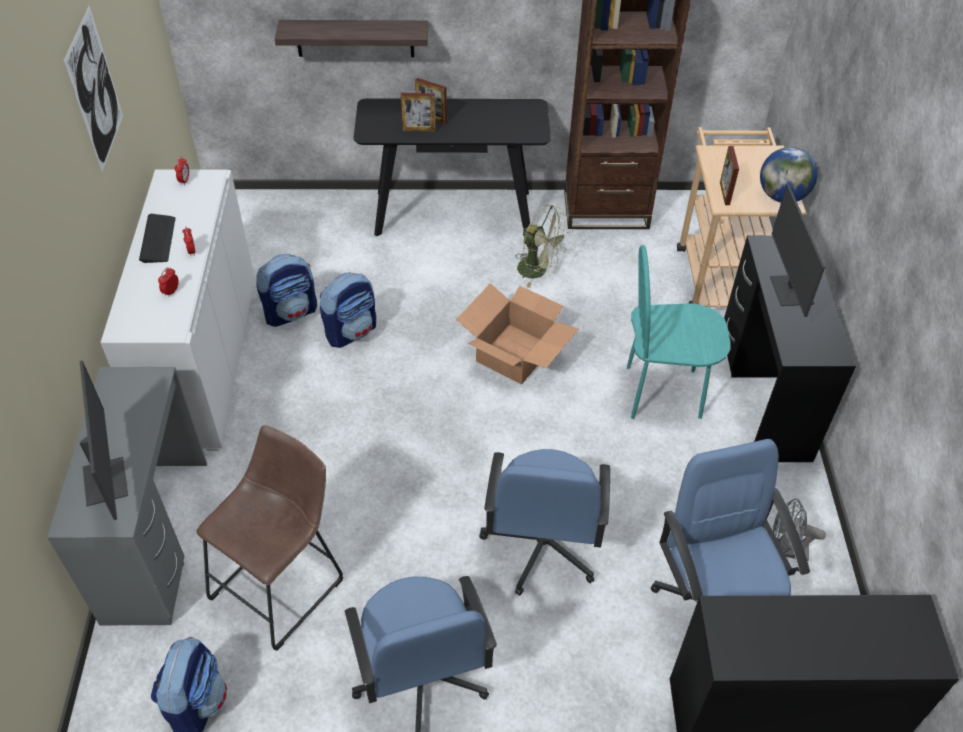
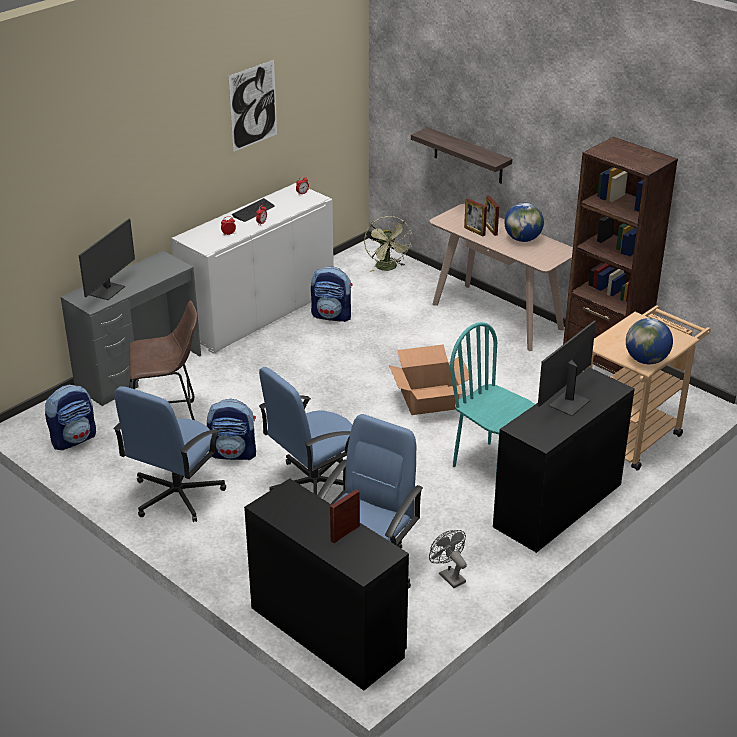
camera: 45 degrees right, 15 degrees down
backpack [320,272,376,348] -> backpack moved to [207,399,256,460]
black console table [354,99,551,236] -> beige console table [429,204,573,351]
green fan [515,204,568,288] -> green fan moved to [364,216,412,272]
picture frame [720,146,739,205] -> picture frame moved to [330,489,360,543]
none -> globe [504,203,544,242]

